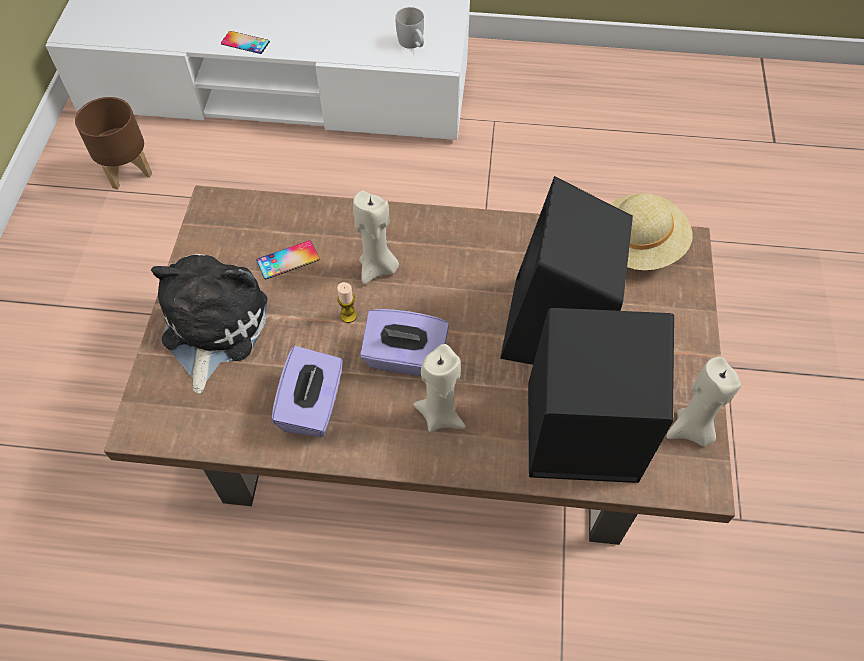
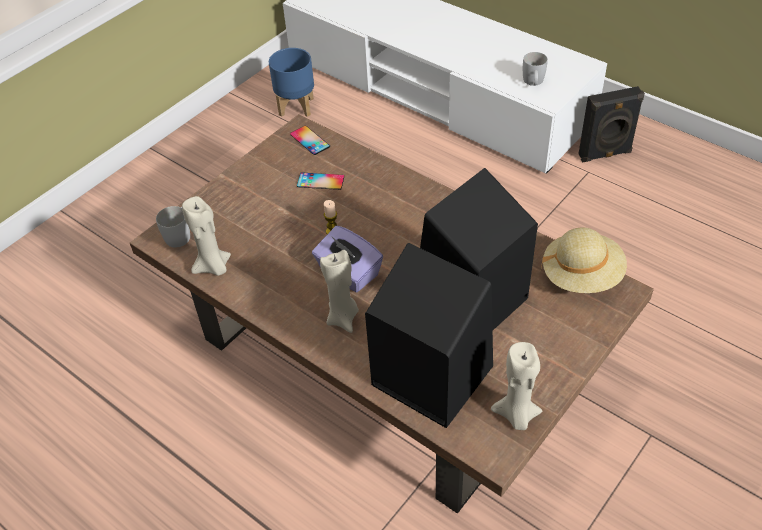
camera: 35 degrees right, 10 degrees down
brown planter [75,97,152,189] -> blue planter [269,48,314,117]
plush toy [151,254,268,394] -> none
phone [221,31,270,54] -> phone moved to [290,126,330,155]
purple tissue box [271,346,343,437] -> none
beige candle [353,191,399,284] -> beige candle moved to [182,196,231,276]
none -> white mug [156,206,190,248]
none -> black speaker [578,86,645,162]

